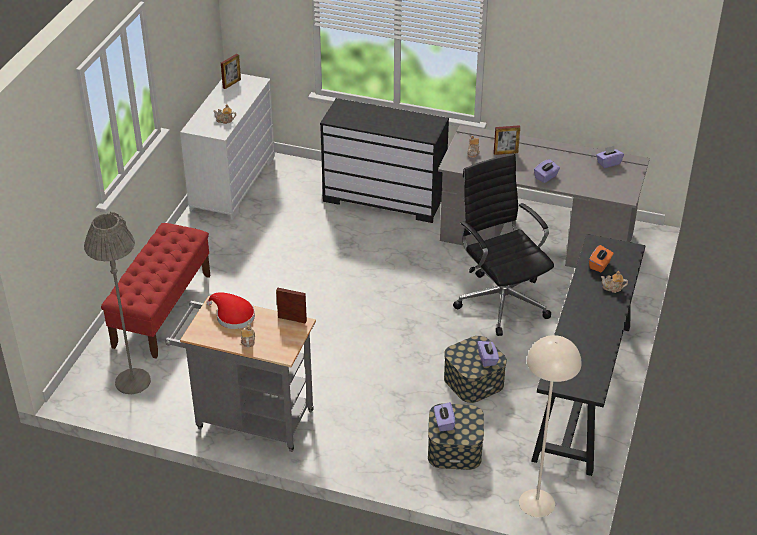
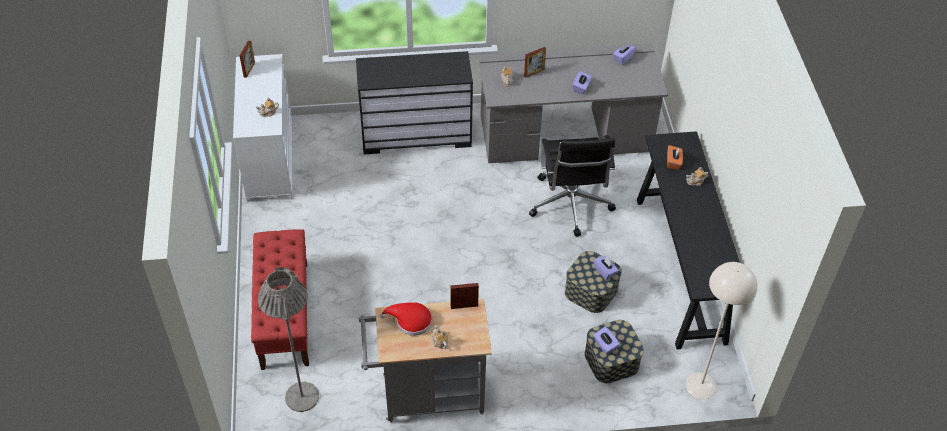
camera: 25 degrees left, 10 degrees up
black office chair [453,154,554,336] -> black office chair turned 135 degrees counterclockwise [529,135,616,237]

